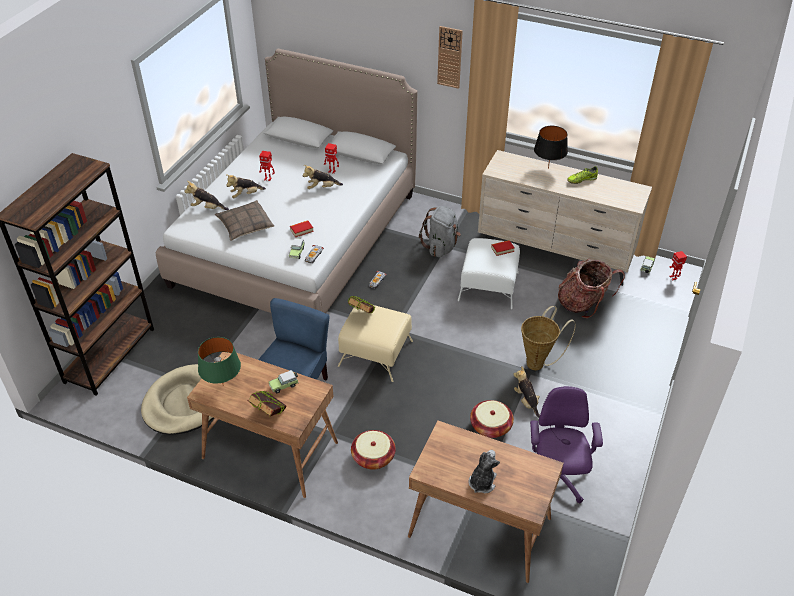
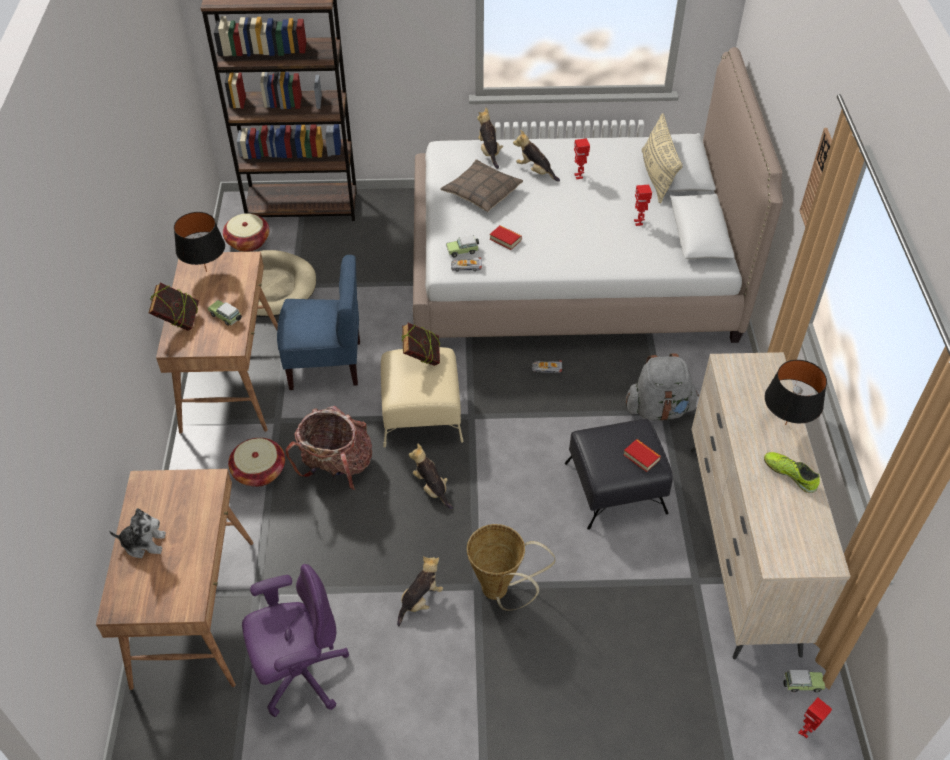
camera: 65 degrees right, 5 degrees up
green table lamp [198,337,241,386] -> black table lamp [174,212,225,272]
plush toy [303,165,343,189] -> plush toy moved to [409,444,453,509]
white ottoman [458,238,520,309] -> black ottoman [565,419,673,530]
basket [470,400,514,438] -> basket moved to [223,213,269,252]
backpack [558,259,625,318] -> backpack moved to [285,406,372,490]
none -> beige pillow [642,113,683,203]

